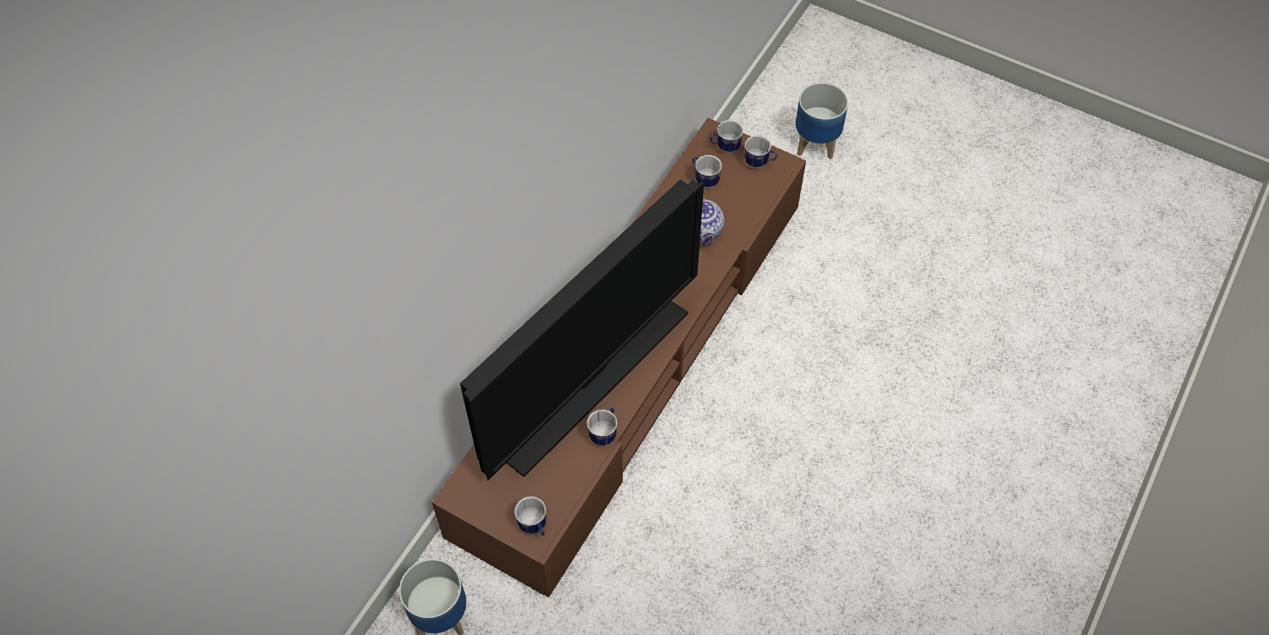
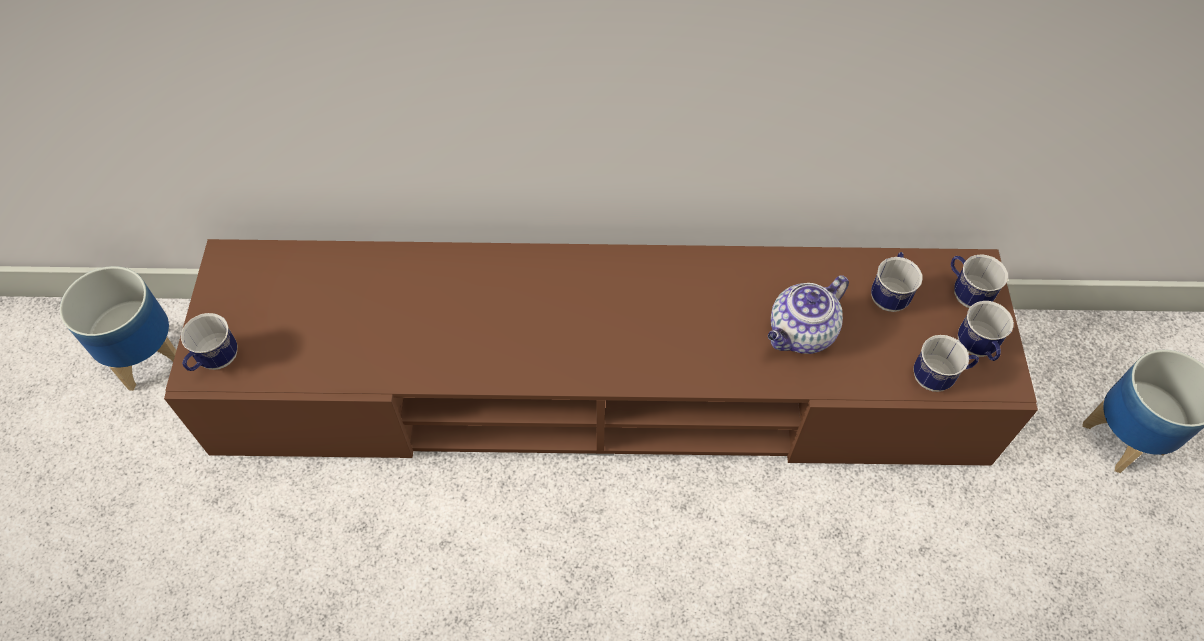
camera: 60 degrees right, 0 degrees up
television [460,179,704,481] -> none
mug [587,407,617,446] -> mug moved to [913,335,979,392]

